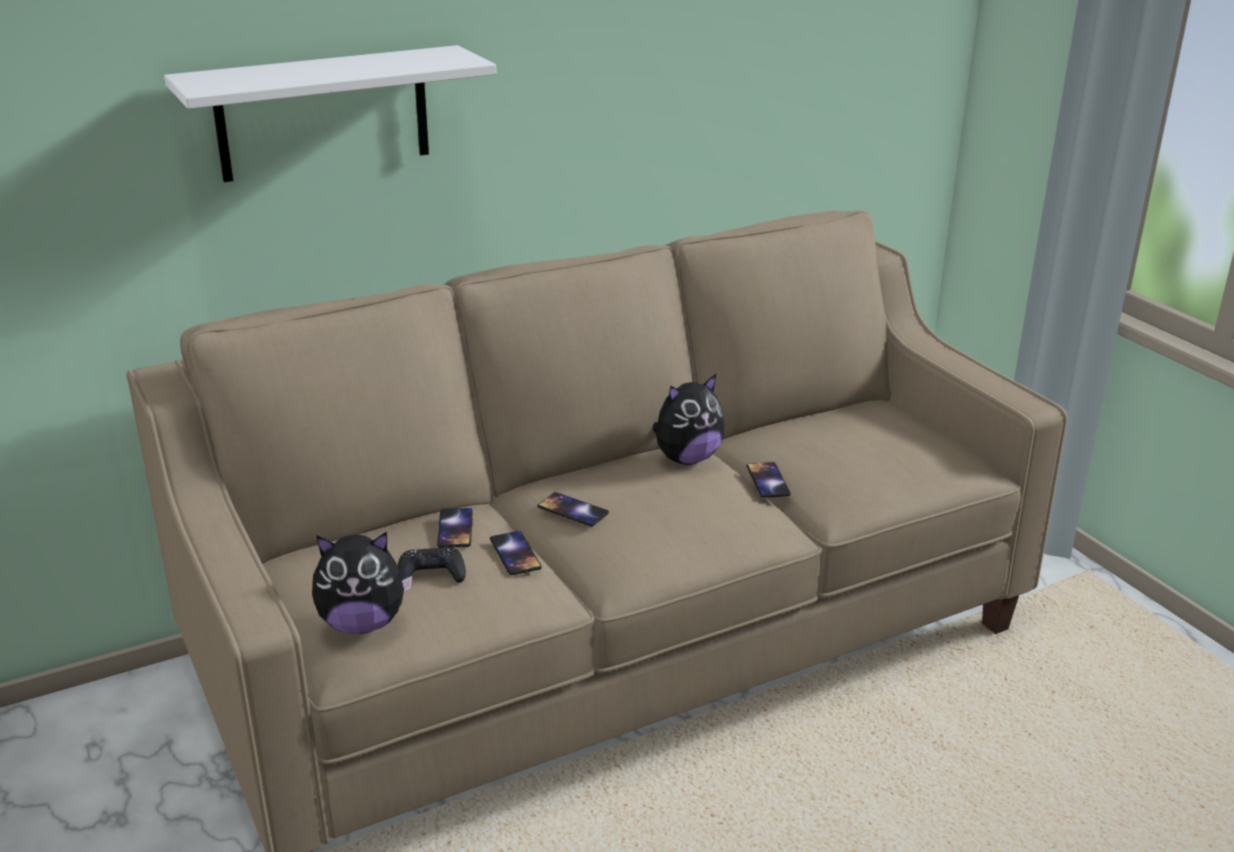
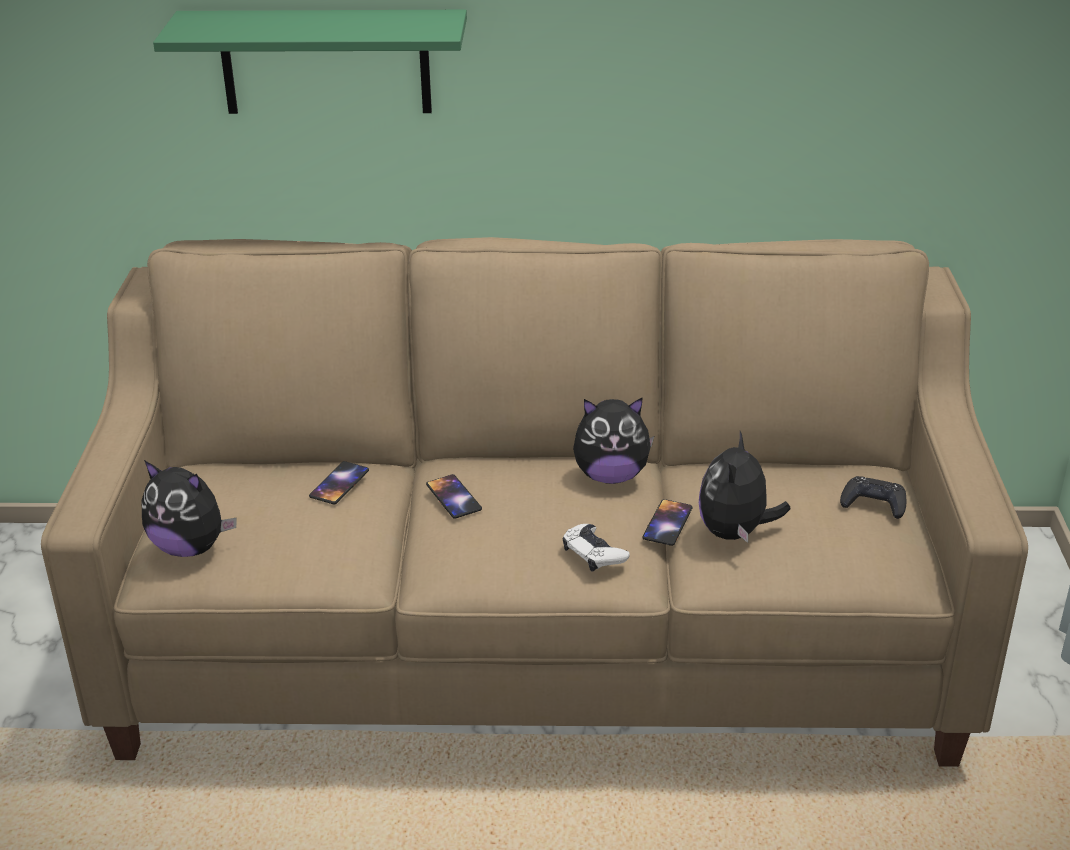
camera: 30 degrees right, 5 degrees up
white shelf [164,45,496,182] -> green shelf [153,10,467,114]
black game controller [397,547,466,583] -> black game controller moved to [840,476,906,519]
phone [490,531,542,575] -> none
none -> white game controller [562,524,630,571]
none -> plush toy [699,431,790,543]

